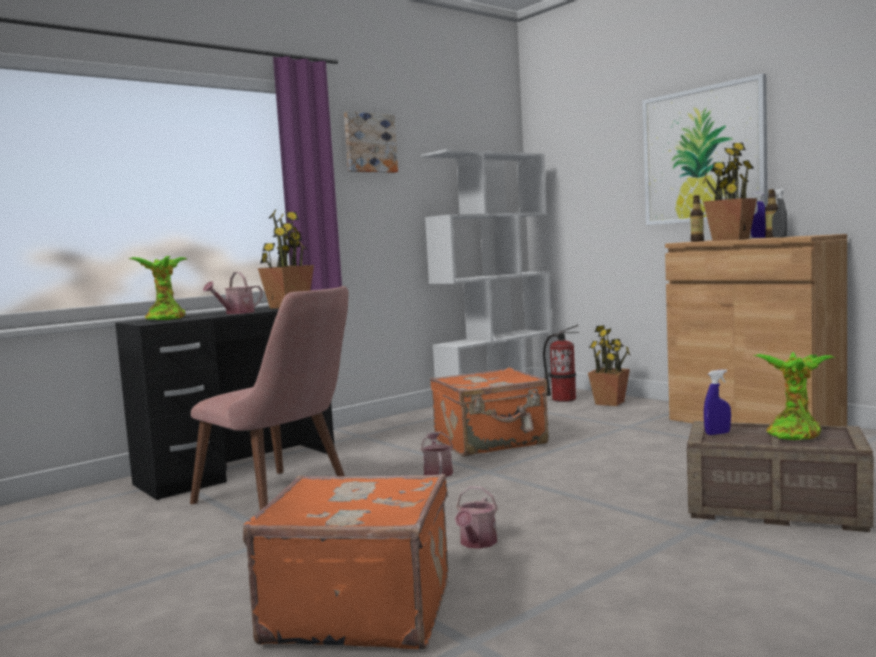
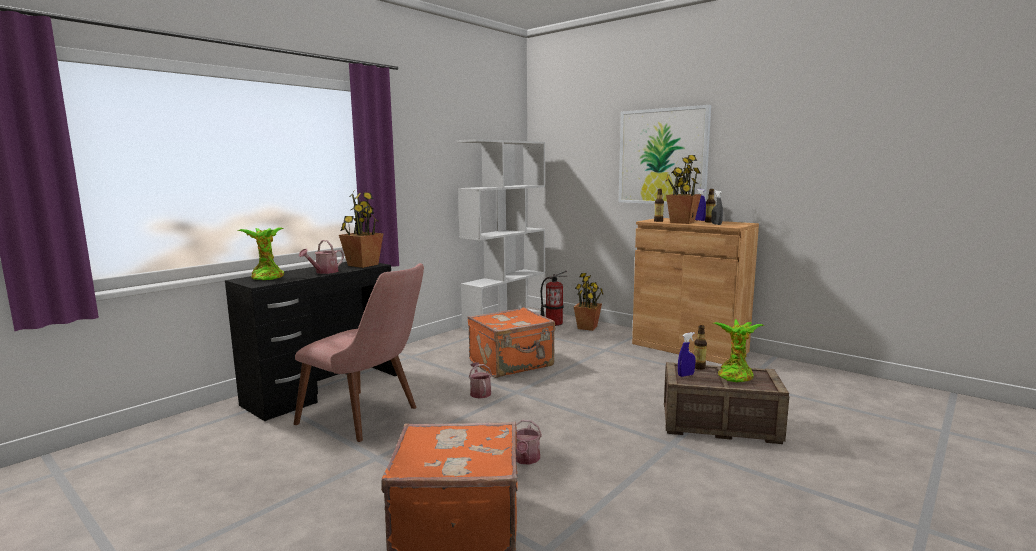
camera: 10 degrees left, 5 degrees up
picture [344,111,398,173] -> none
none -> bottle [694,325,707,370]

